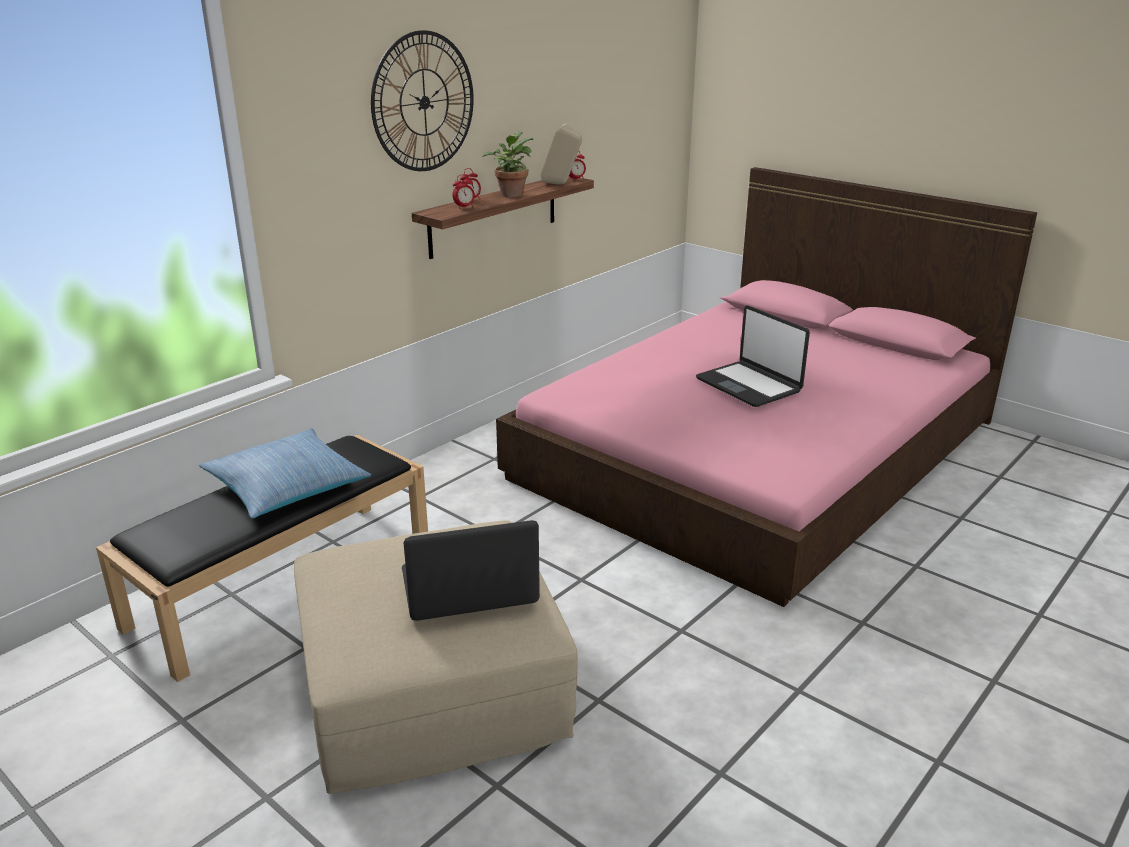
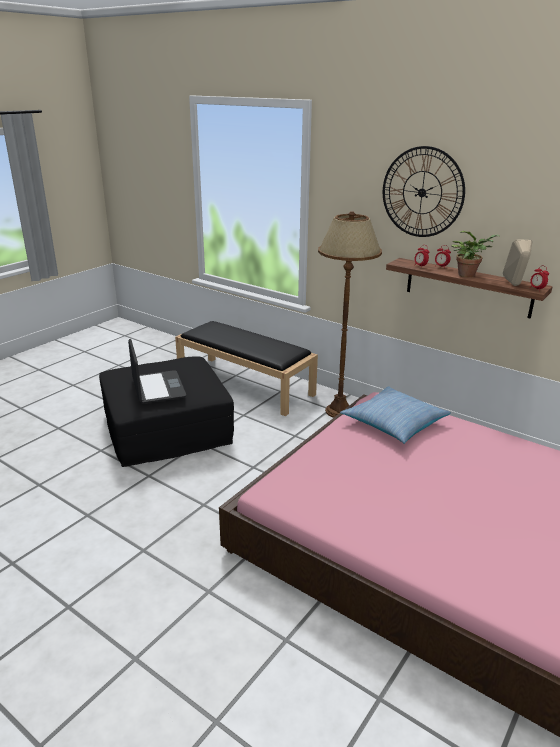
camera: 85 degrees right, 0 degrees up
pillow [199,428,371,519] -> pillow moved to [340,386,451,444]
beige ottoman [294,520,578,794] -> black ottoman [99,356,234,467]
laptop [696,305,810,407] -> none
none -> brown floor lamp [318,211,382,418]

